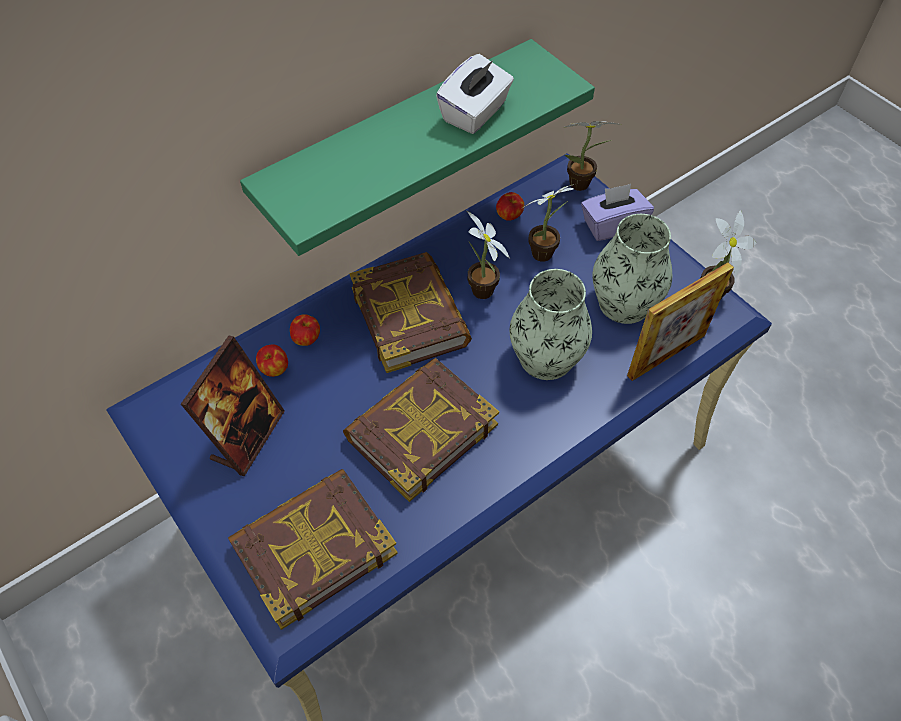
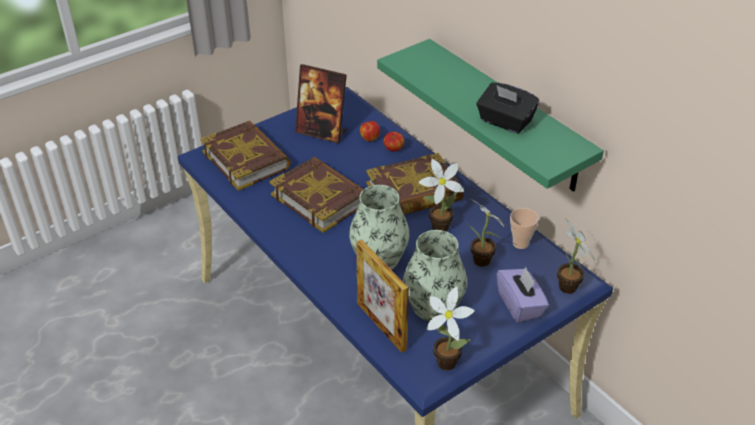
camera: 90 degrees right, 15 degrees down
white tissue box [436,54,514,134] -> black tissue box [477,83,539,134]
apple [496,192,524,221] -> cup [510,208,539,249]

